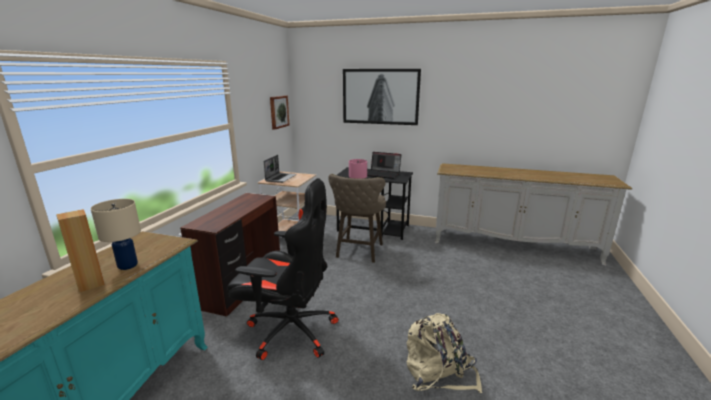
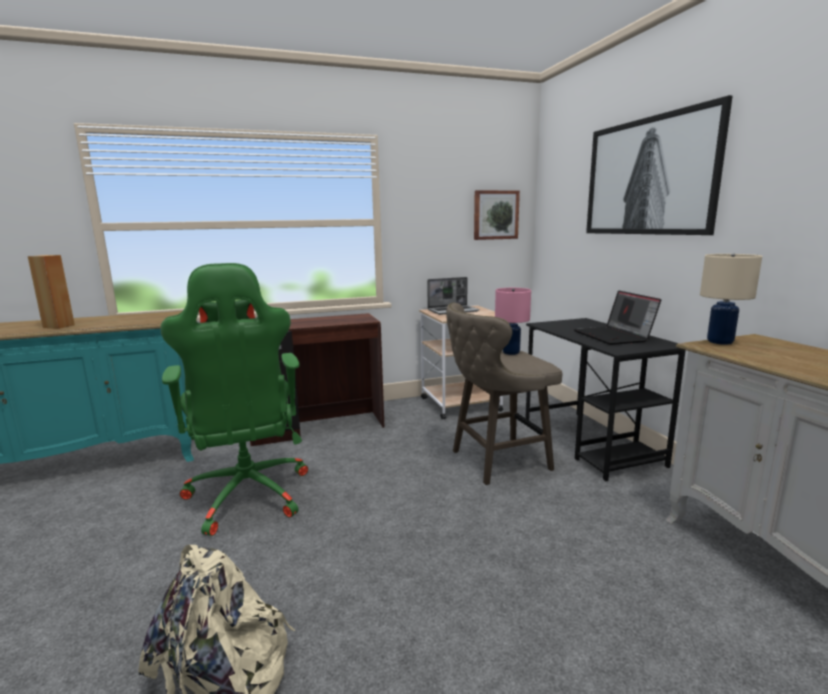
camera: 55 degrees right, 5 degrees down
beige table lamp [90,199,141,270] -> beige table lamp moved to [700,253,762,345]
black office chair [227,178,339,360] -> green office chair [161,263,308,536]

